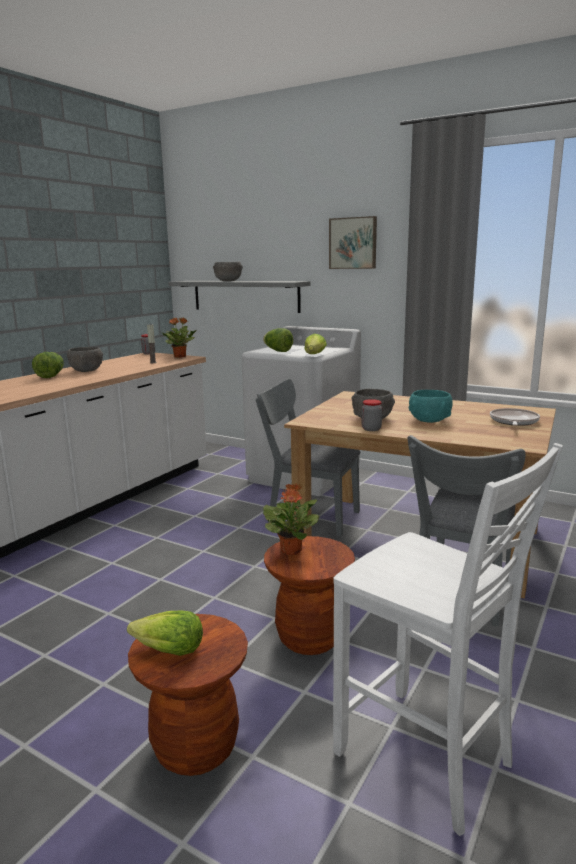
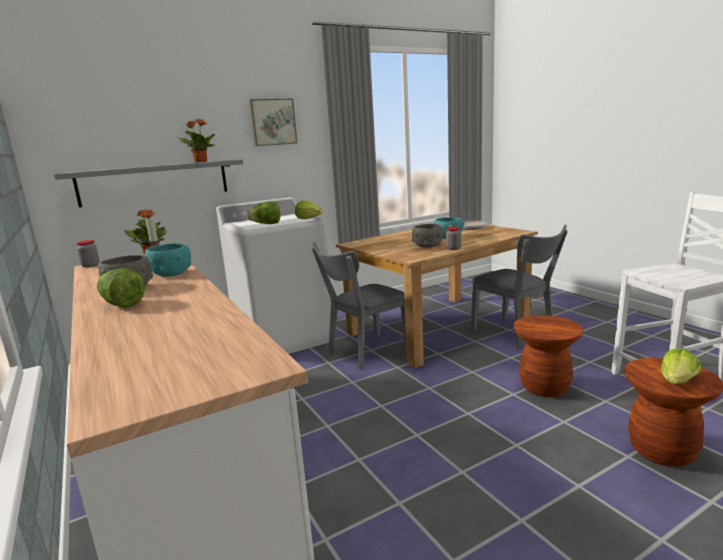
camera: 60 degrees left, 0 degrees up
grey bowl [213,262,243,281] -> none
potted plant [263,483,319,555] -> potted plant moved to [177,119,215,163]
none -> turquoise bowl [145,243,191,277]

